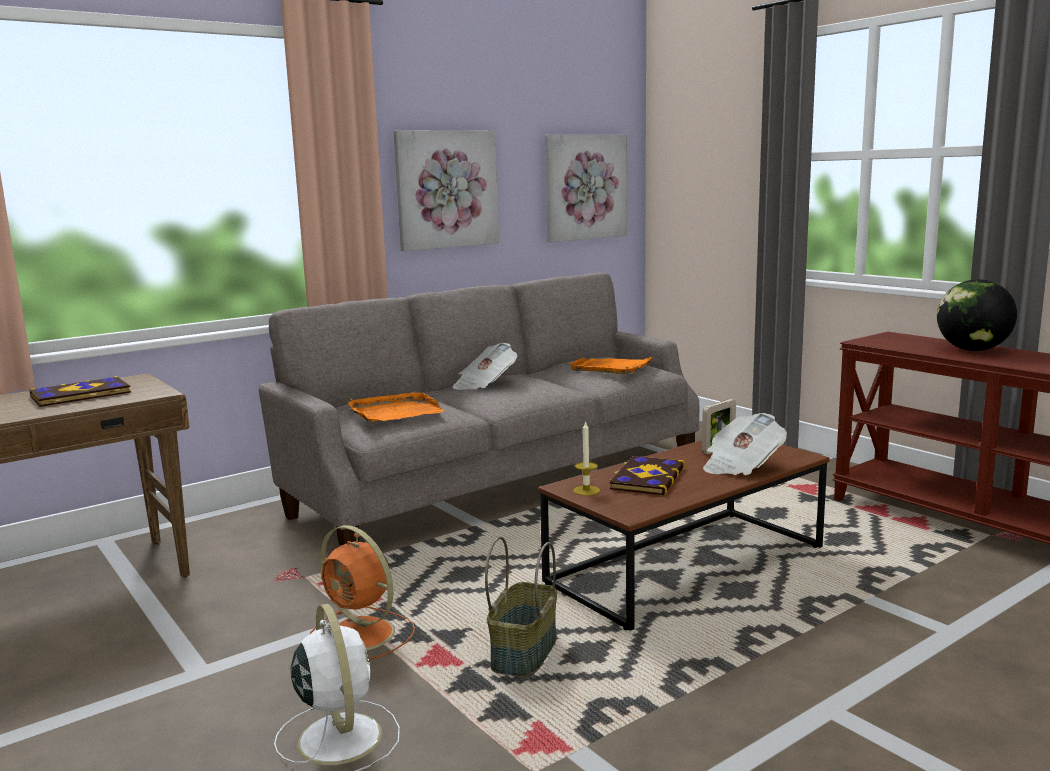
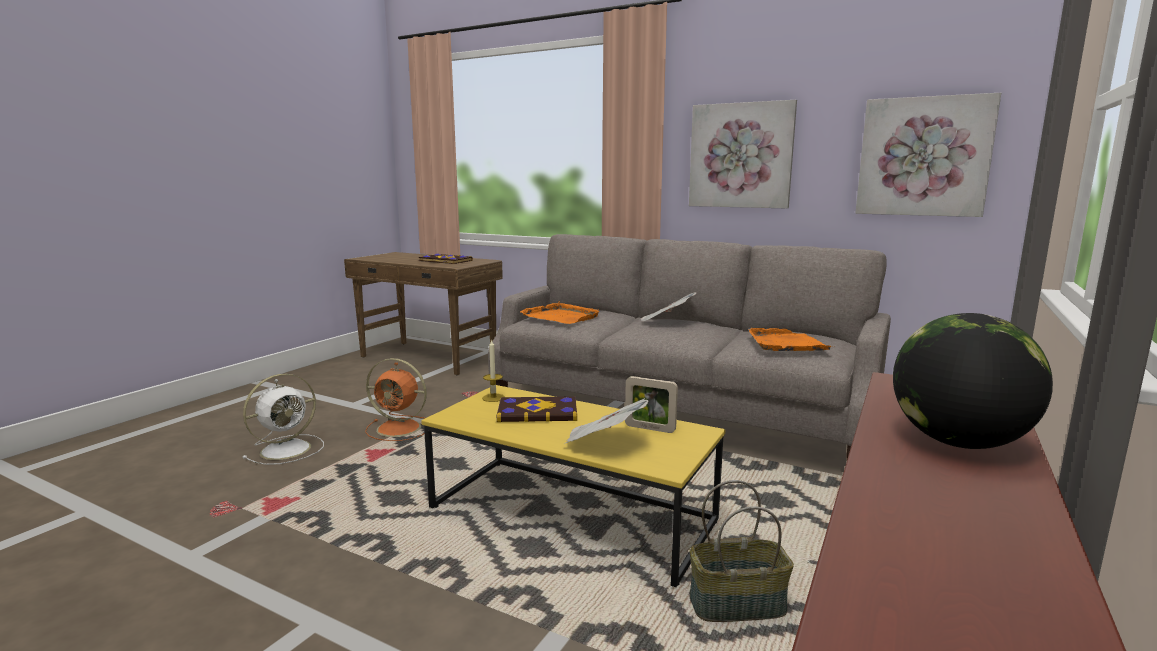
camera: 65 degrees right, 0 degrees up
orange fan [310,525,415,660] -> orange fan turned 90 degrees counterclockwise [365,358,427,441]
basket [485,536,557,677] -> basket moved to [689,480,794,622]
brown coffee table [538,440,830,631] -> yellow coffee table [421,385,725,587]

